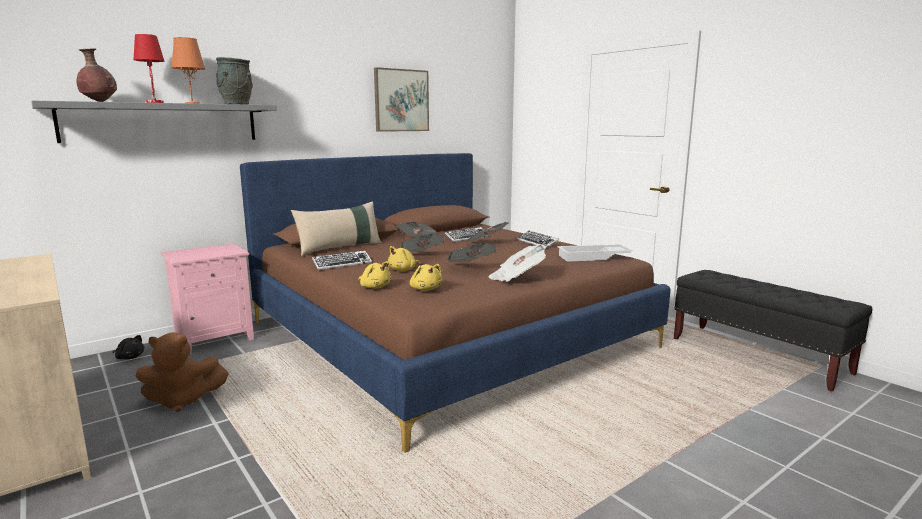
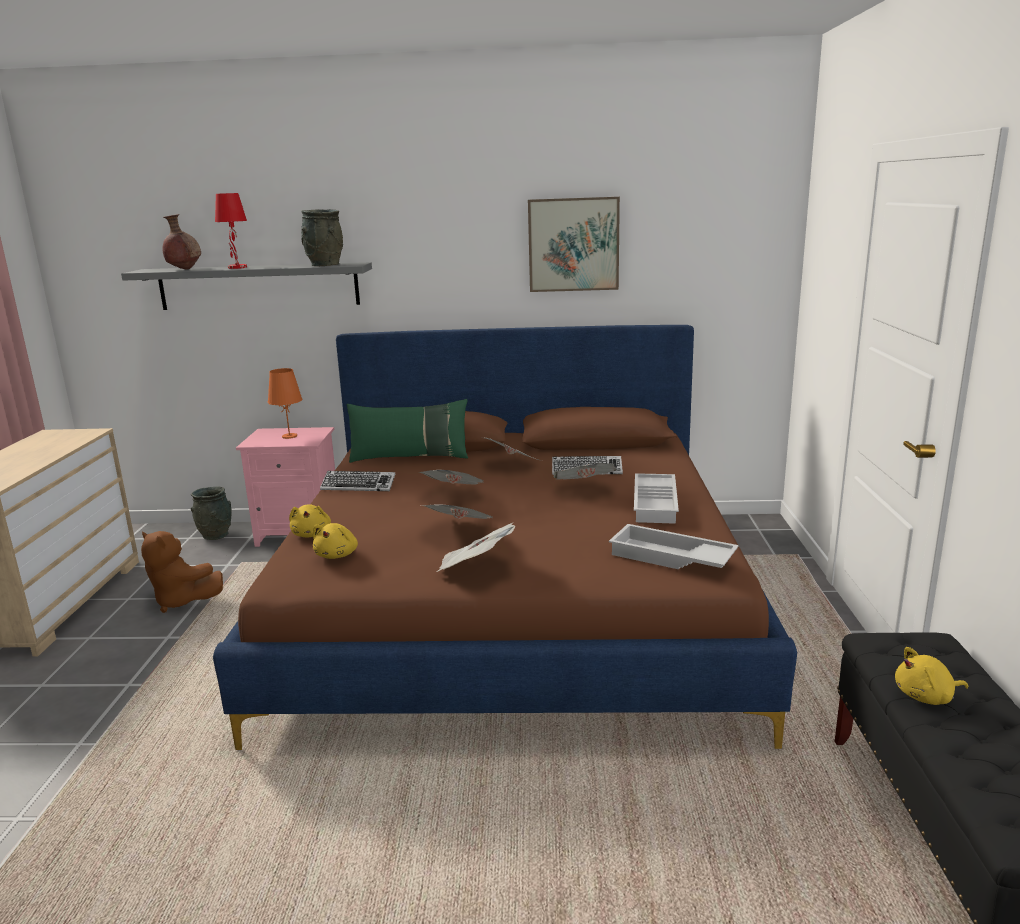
camera: 40 degrees right, 5 degrees up
black plush toy [113,335,144,359] -> grey vase [191,487,232,540]
orange table lamp [171,37,205,104] -> orange table lamp moved to [268,368,303,439]
beige pillow [291,201,381,256] -> green pillow [347,399,468,463]
yellow plush toy [388,246,420,271] -> yellow plush toy moved to [895,647,968,705]
keyboard [517,231,559,248] -> white tray [634,473,679,524]

